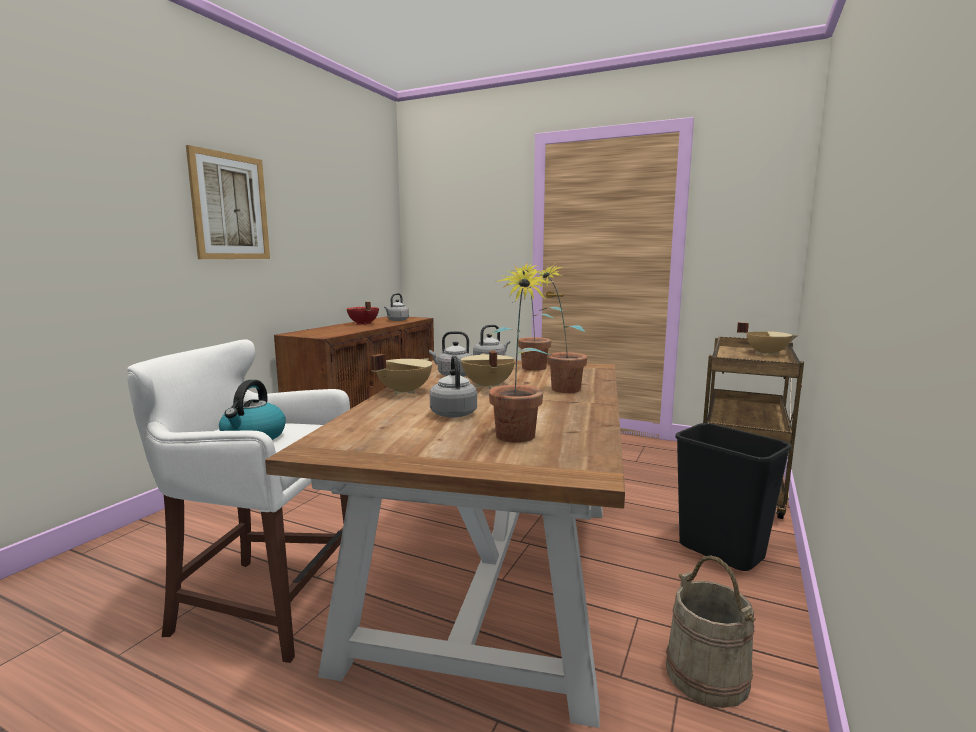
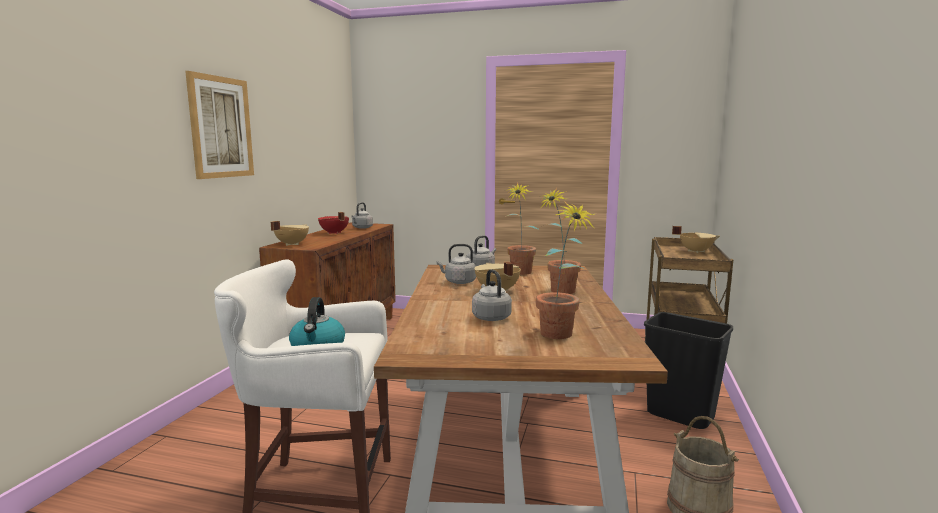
camera: 10 degrees left, 0 degrees up
beige cooking pot [370,354,432,395] -> beige cooking pot moved to [271,221,309,246]

